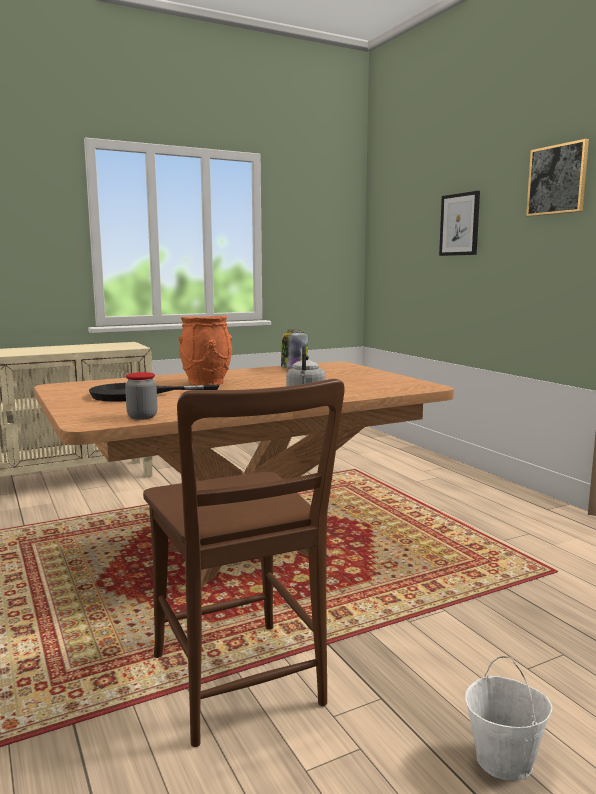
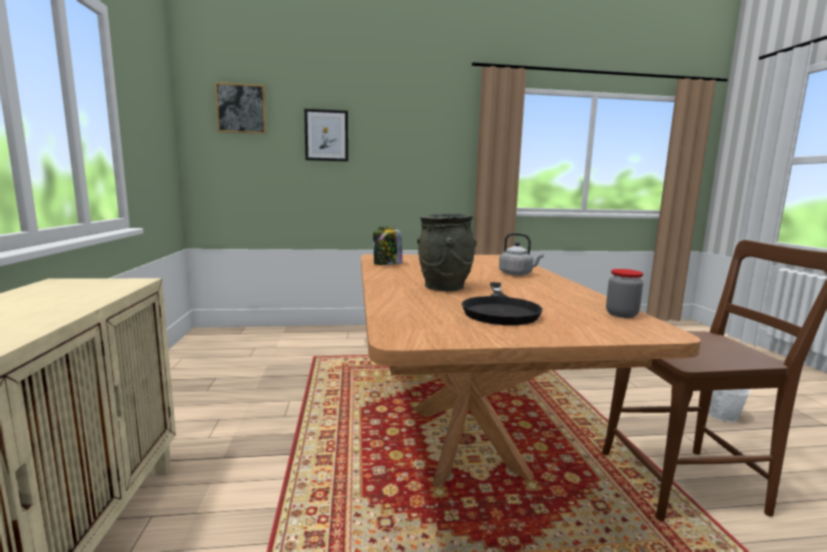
camera: 70 degrees left, 0 degrees up
orange vase [179,316,232,386] -> grey vase [417,213,477,291]
picture [526,139,589,216] -> picture moved to [215,82,267,134]

